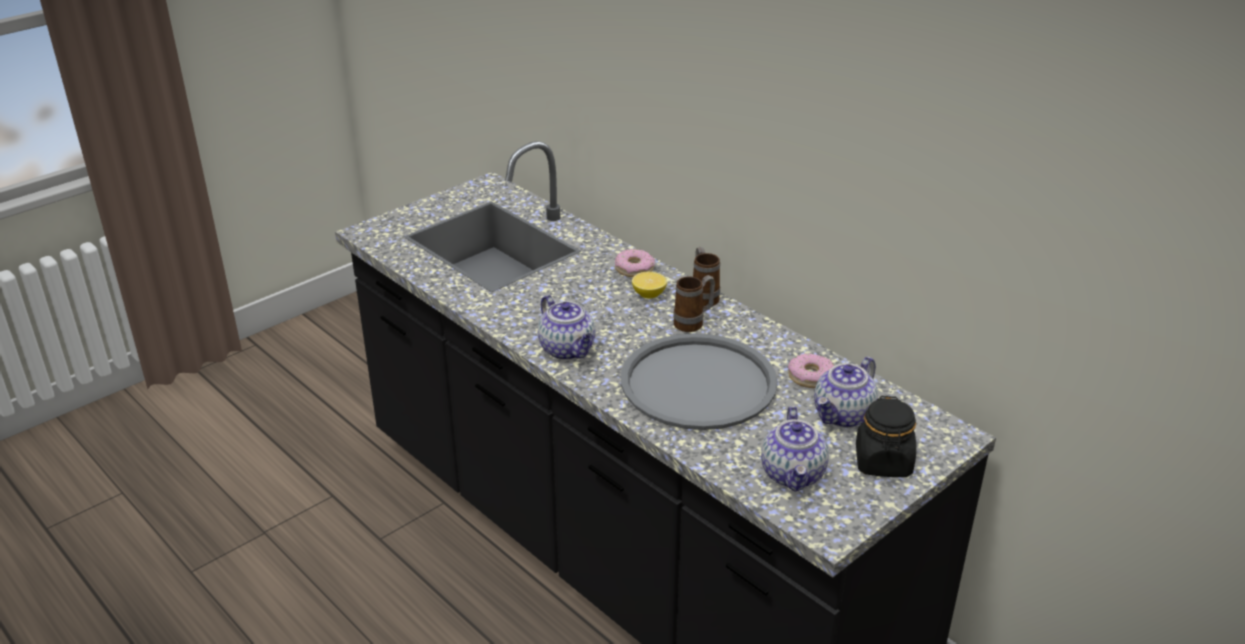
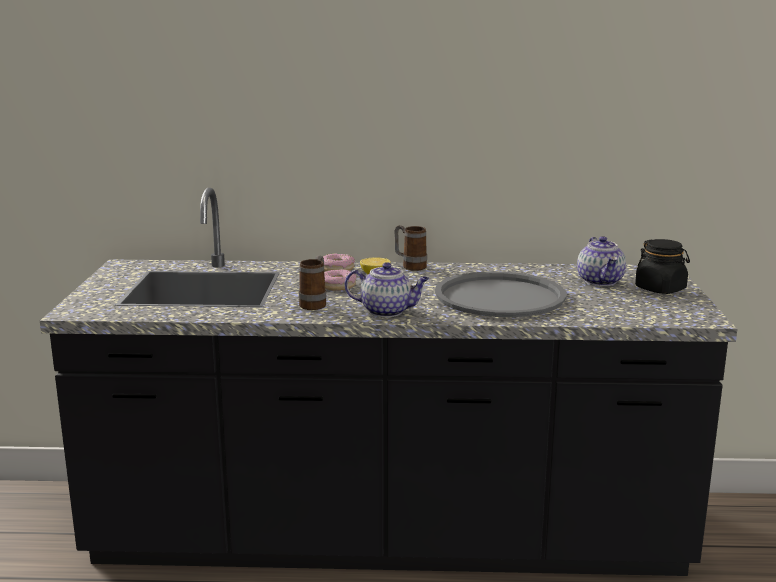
camera: 45 degrees left, 15 degrees down
mug [673,275,715,332] -> mug moved to [299,255,326,310]
teapot [761,406,829,492] -> none
donut [788,353,834,388] -> donut moved to [324,269,356,291]

